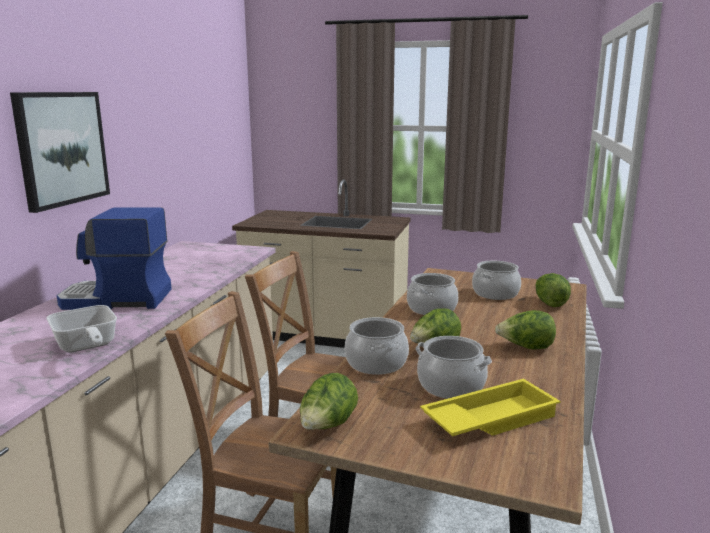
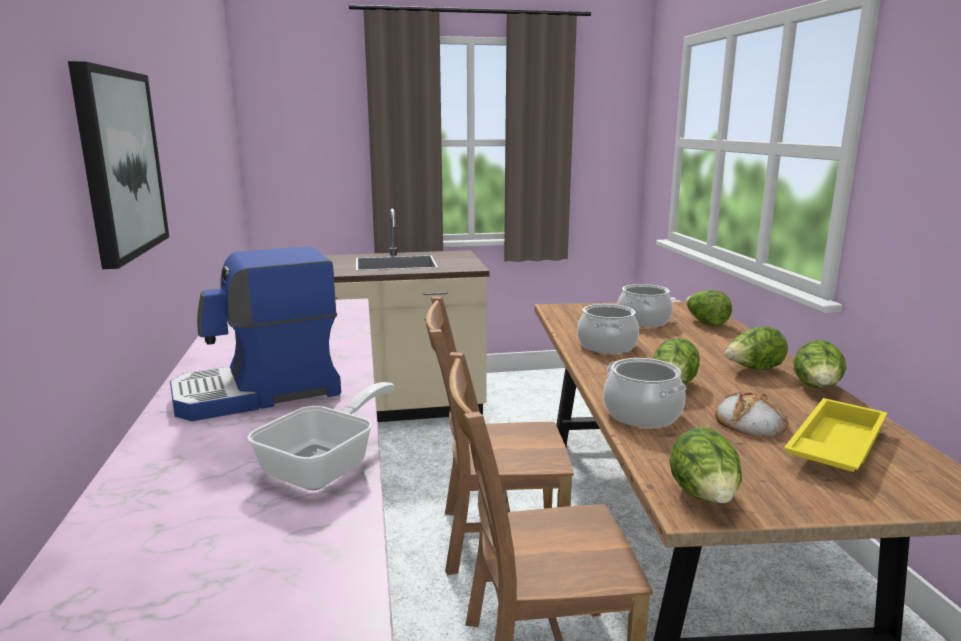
camera: 25 degrees left, 0 degrees up
frying pan [46,305,117,353] -> frying pan turned 90 degrees counterclockwise [247,382,394,490]
cooking pot [416,336,492,399] -> bread [715,392,788,437]
none -> lettuce [794,340,846,388]

